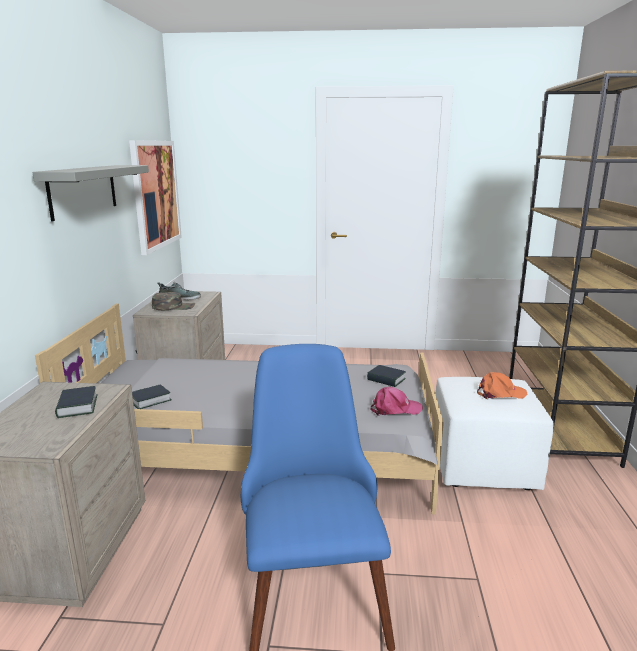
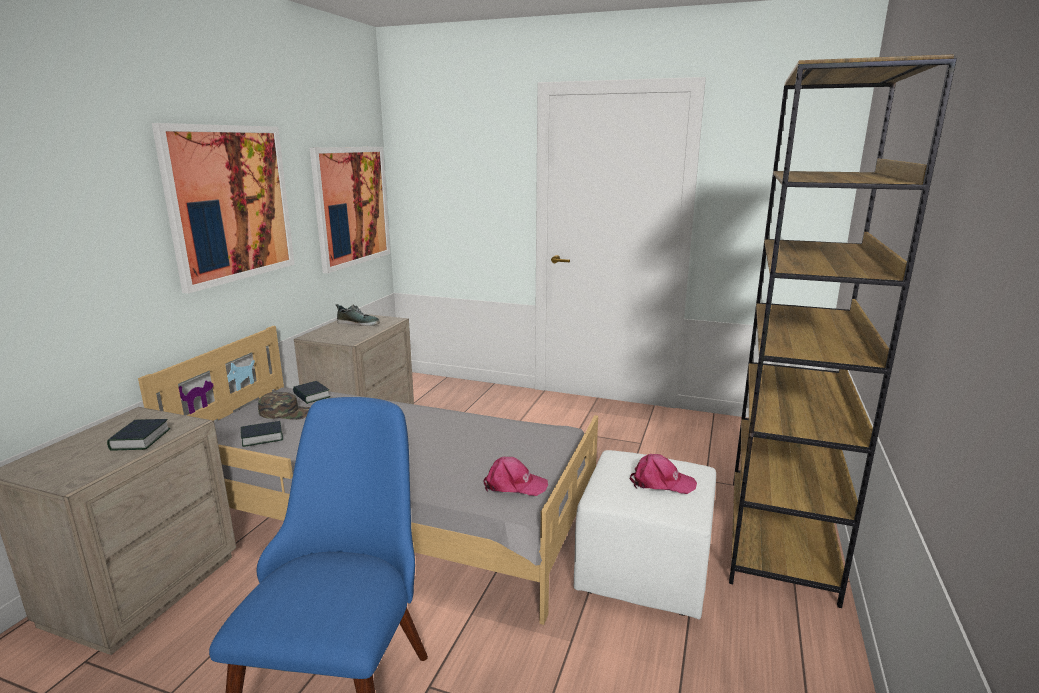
camera: 15 degrees right, 0 degrees up
grey shelf [33,165,149,221] -> picture [152,123,295,294]
green cap [152,292,195,310] -> green cap moved to [258,392,310,420]
book [367,365,406,387] -> book moved to [293,381,330,404]
orange cap [477,372,528,399] -> pink cap [630,454,697,494]

